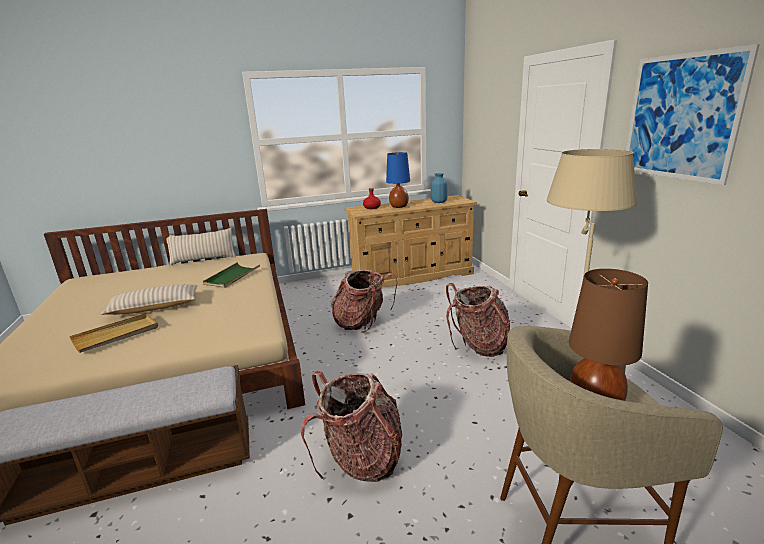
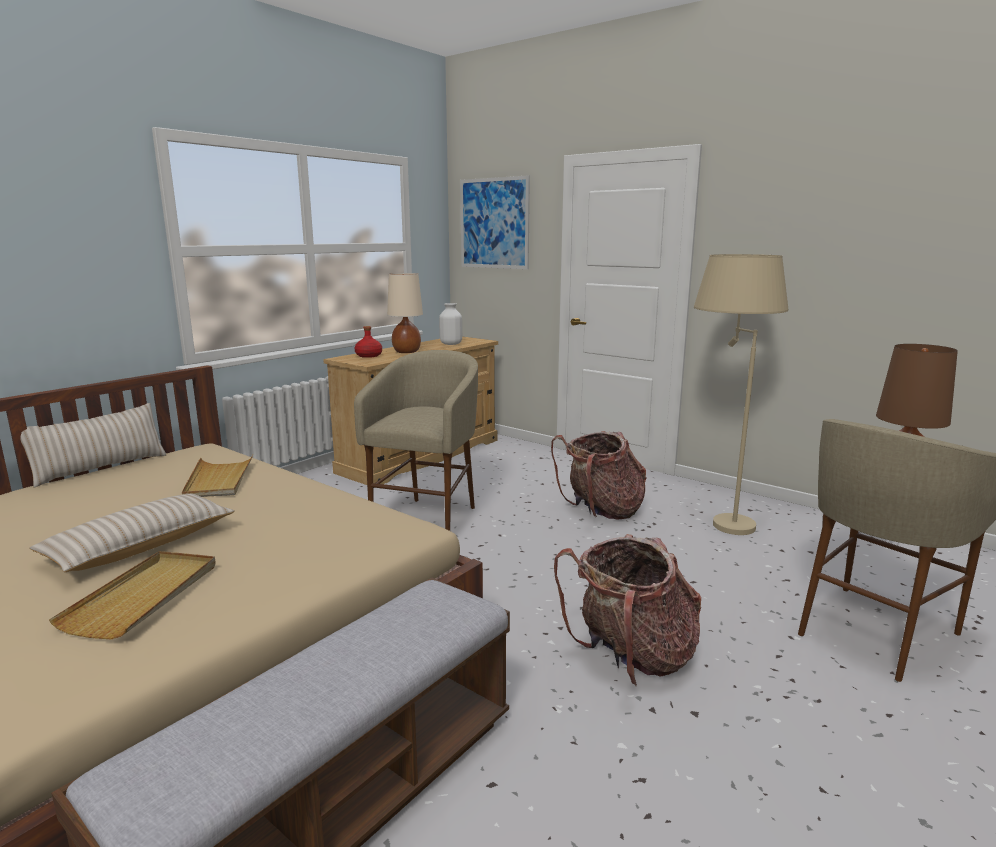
camera: 35 degrees left, 5 degrees down
green tray [203,262,260,288] -> beige tray [182,455,253,497]
backpack [331,269,397,333] -> beige stool [354,350,478,531]
blue table lamp [386,152,410,208] -> beige table lamp [387,273,423,353]
blue vase [431,173,448,203] -> white vase [439,303,462,345]
picture [626,44,760,185] -> picture moved to [460,175,530,269]

